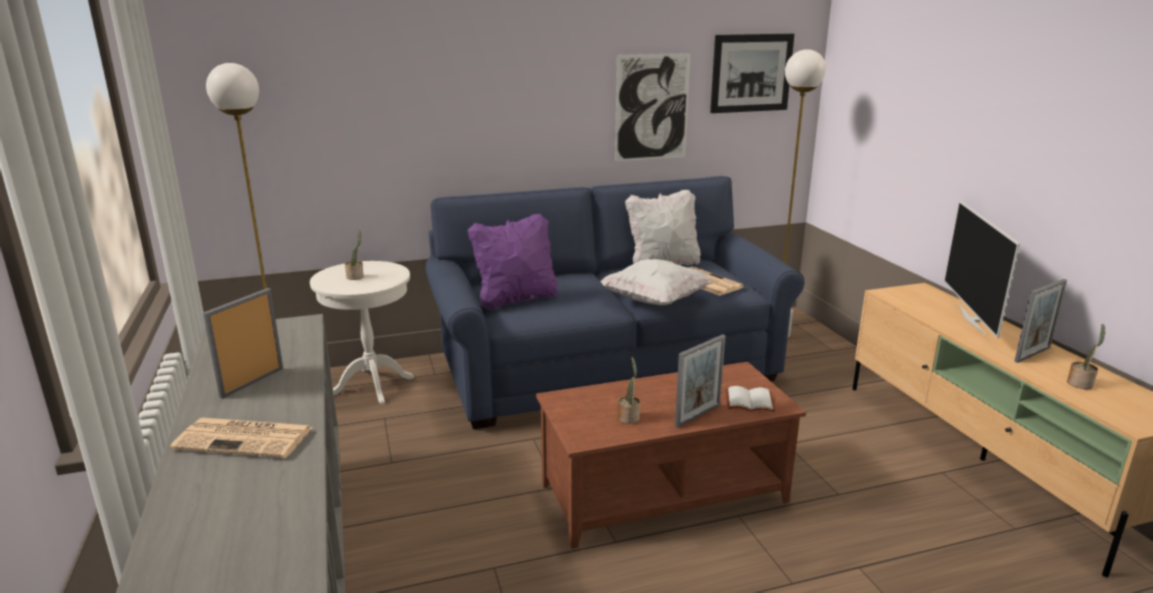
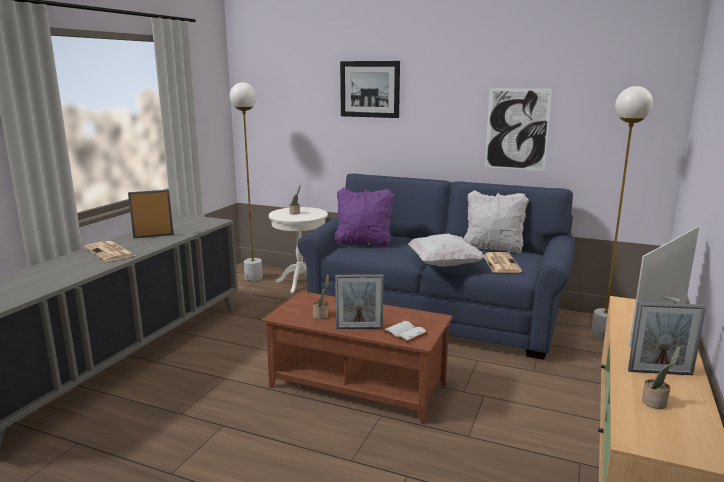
camera: 40 degrees right, 5 degrees down
picture [710,34,795,113] -> picture moved to [340,61,400,118]

